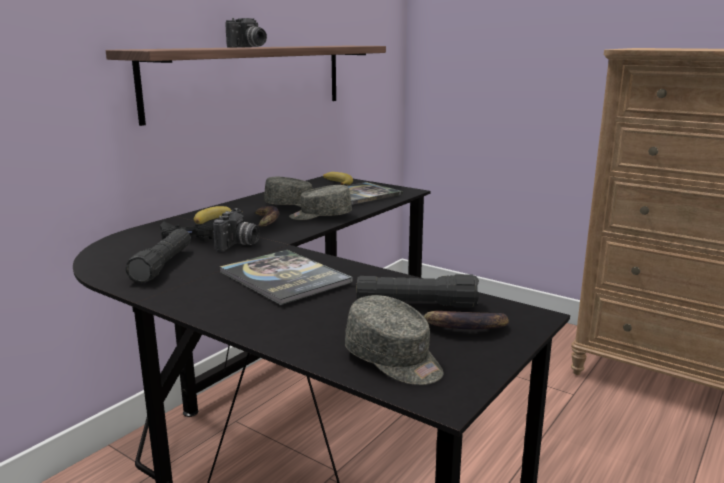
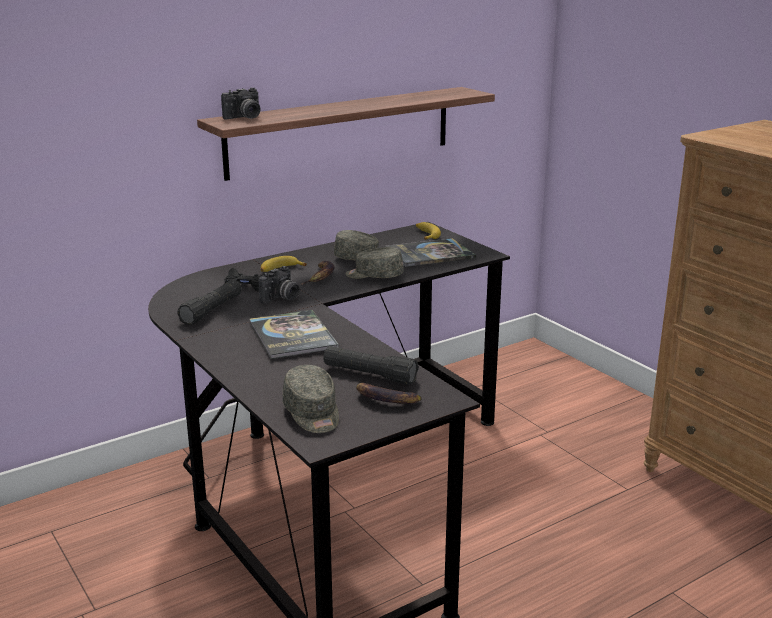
camera: 20 degrees right, 5 degrees up
camera [225,18,267,48] -> camera moved to [221,88,260,119]

